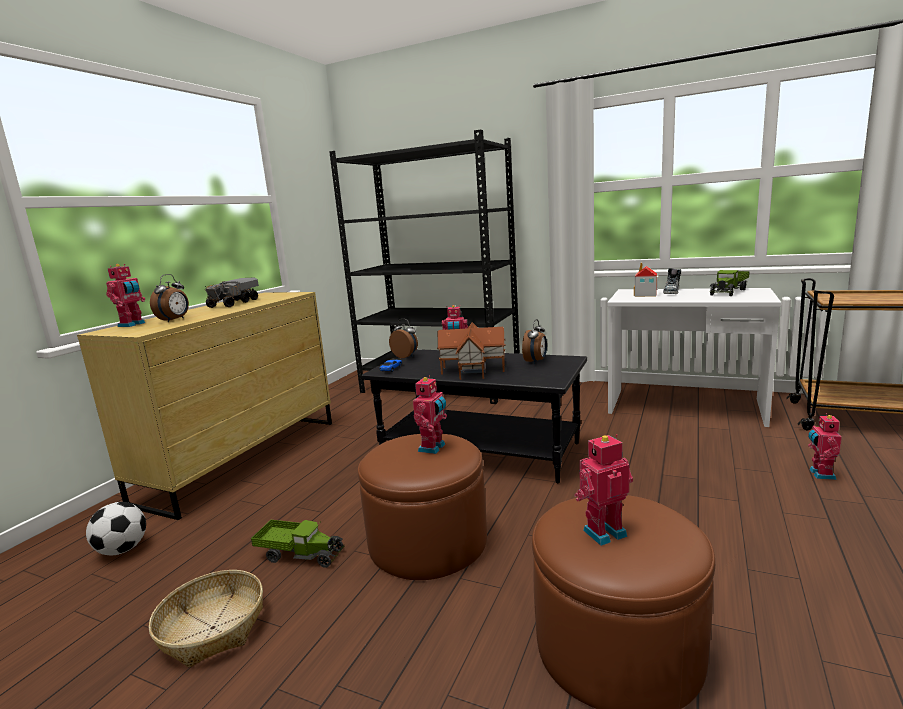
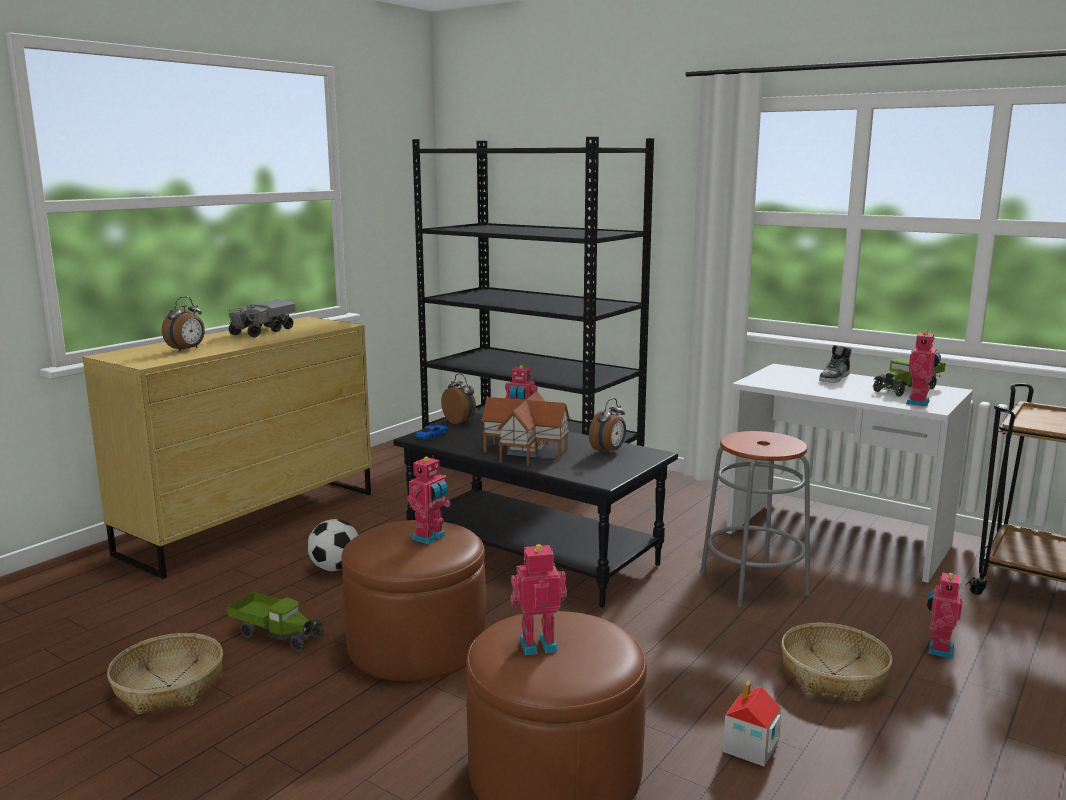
camera: 10 degrees right, 0 degrees up
football [86,502,146,556] -> football moved to [307,519,358,571]
toy robot [106,264,145,327] -> toy robot moved to [906,330,941,406]
toy house [634,263,658,297] -> toy house moved to [723,681,781,767]
none -> grey stool [700,431,810,607]
none -> basket [781,623,892,702]

